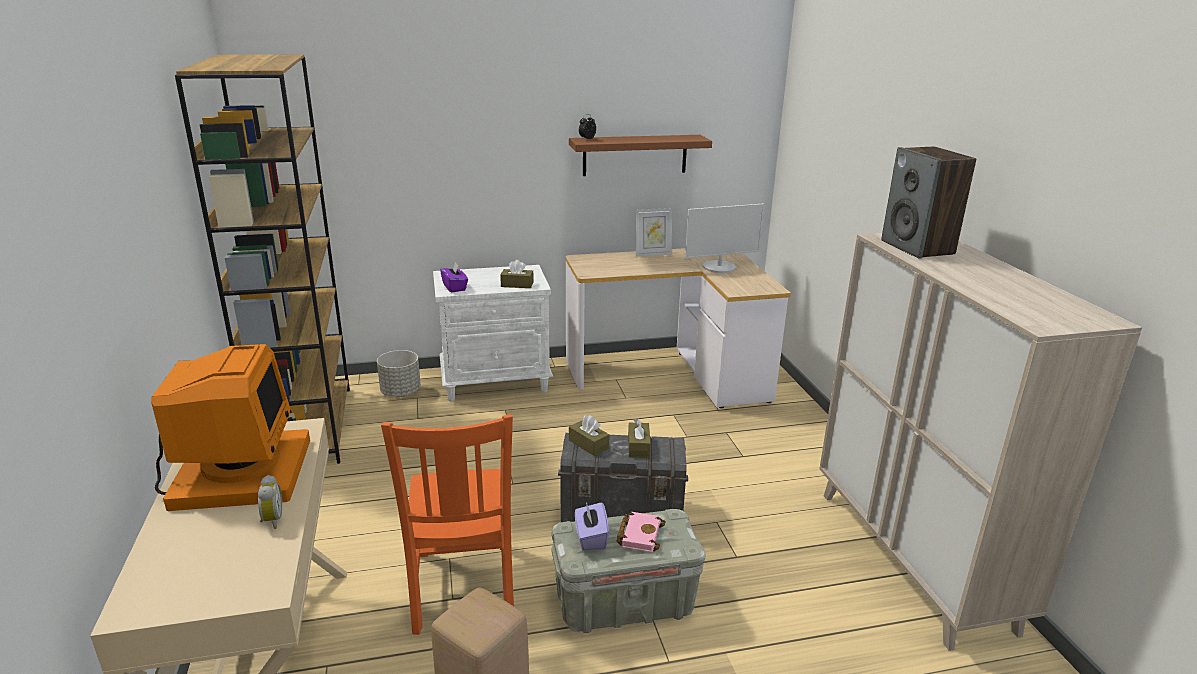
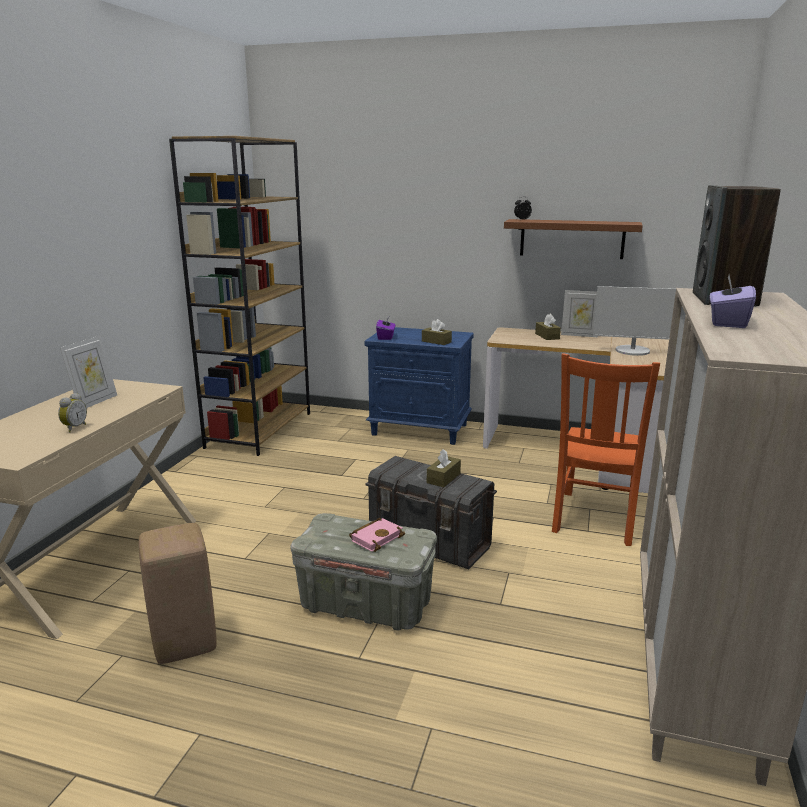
camera: 30 degrees right, 5 degrees down
monitor [151,344,310,511] -> picture frame [60,336,117,408]
grey planter [377,350,421,397] -> none
orange chair [381,414,514,635] -> orange chair moved to [552,353,660,546]
white nightstand [433,265,553,401] -> blue nightstand [364,327,474,445]
brown tissue box [569,415,610,456] -> brown tissue box moved to [535,314,561,340]
purple tissue box [575,502,609,550] -> purple tissue box moved to [710,274,756,328]

